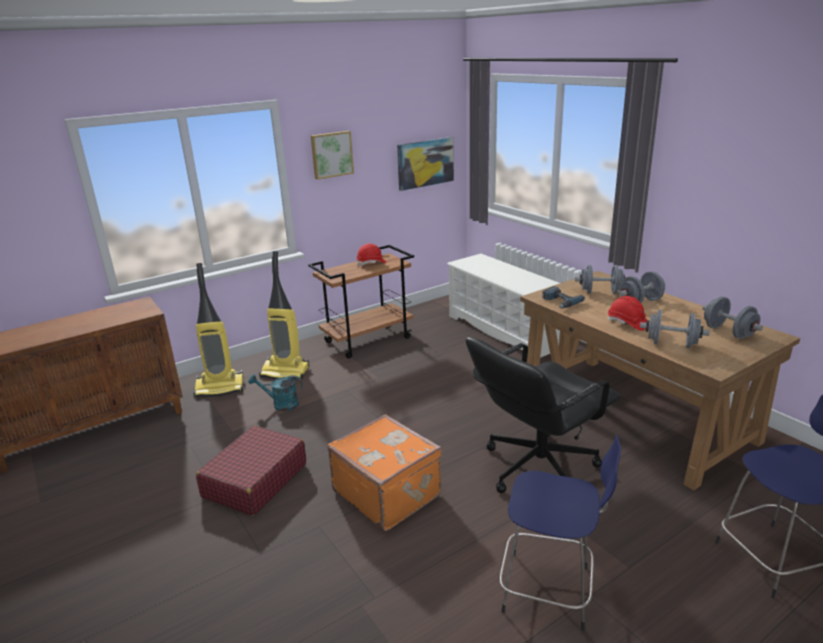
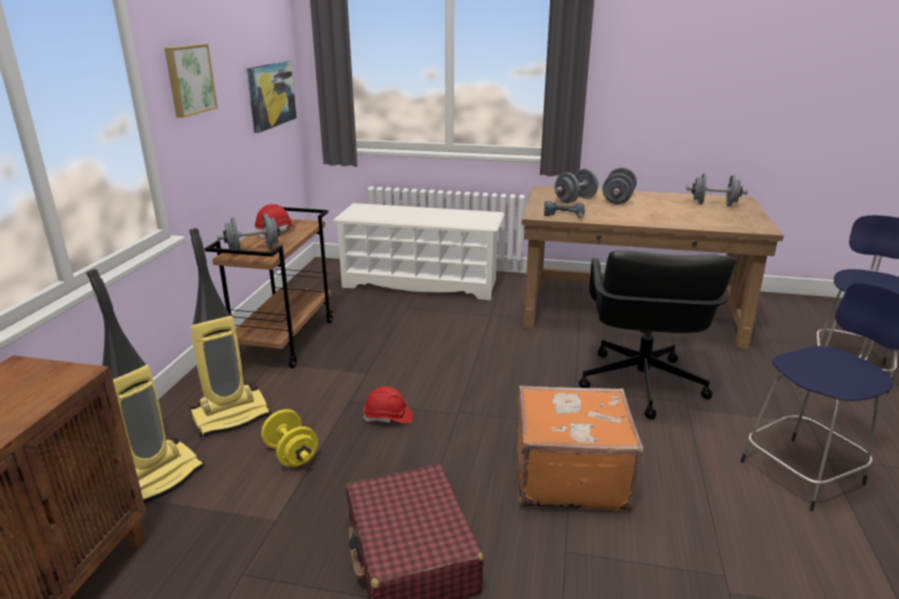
camera: 45 degrees left, 0 degrees up
turquoise watering can [248,374,303,411] -> yellow dumbbell [261,409,318,467]
red hard hat [608,296,647,331] -> red hard hat moved to [363,386,413,424]
grey dumbbell [640,310,710,348] -> grey dumbbell moved to [217,214,286,250]

